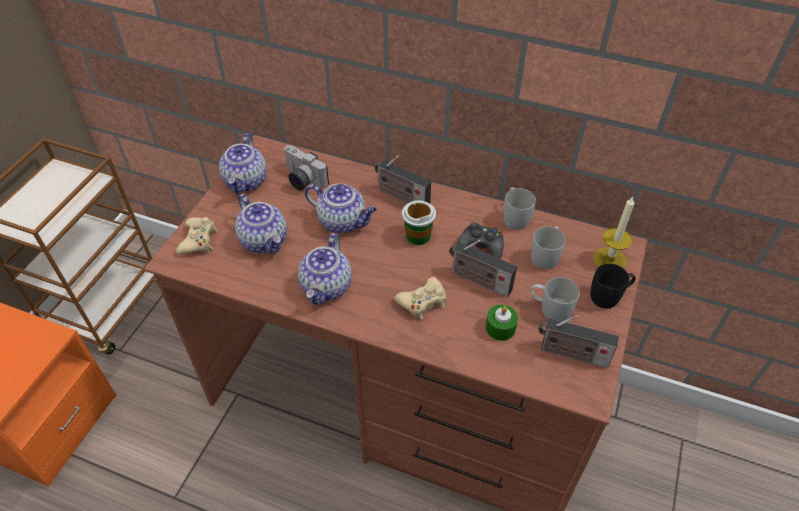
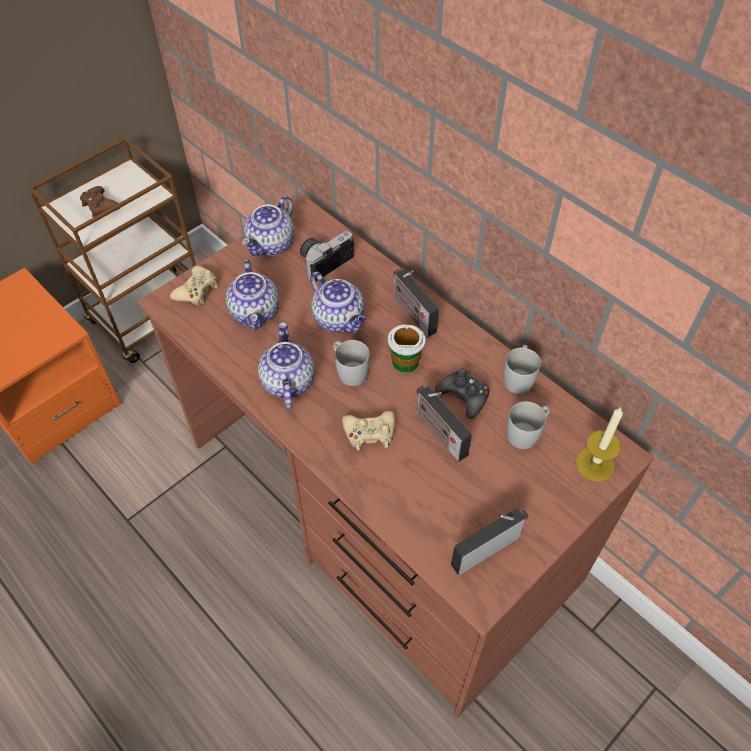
camera: 25 degrees right, 5 degrees up
camera [284,145,329,190] -> camera turned 75 degrees clockwise [300,231,354,282]
teapot [298,233,352,305] -> teapot turned 135 degrees clockwise [258,322,315,409]
green candle [486,305,518,341] -> none
white mug [530,277,580,321] -> white mug moved to [333,340,370,386]
radio [538,315,619,368] -> radio turned 105 degrees clockwise [451,508,528,575]
black mug [591,264,636,308] -> none
none -> brown game controller [80,186,120,218]

